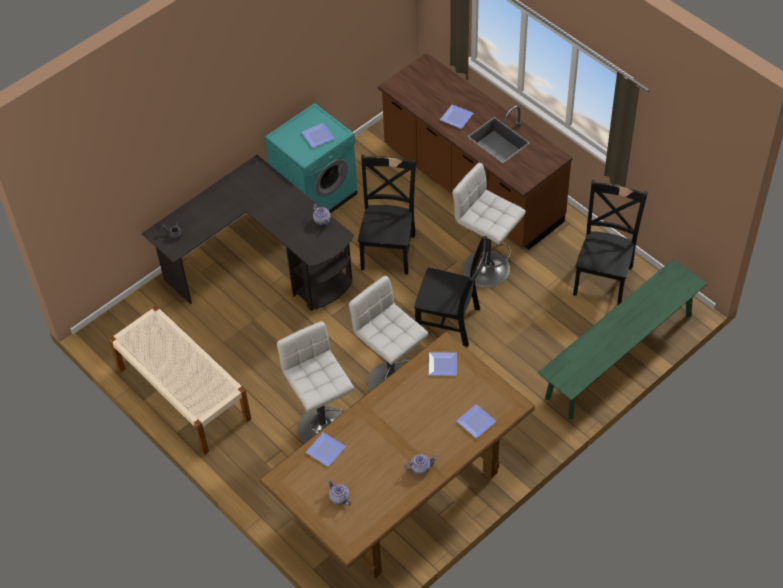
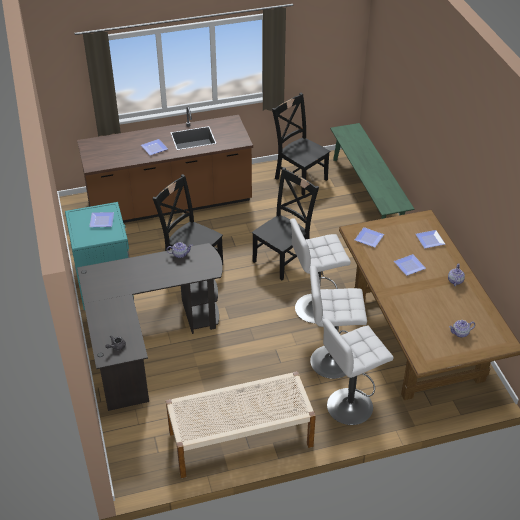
camera: 65 degrees left, 10 degrees down
plate [306,432,346,467] -> plate moved to [394,254,426,276]
white stool [452,163,526,287] -> white stool moved to [322,318,394,425]

